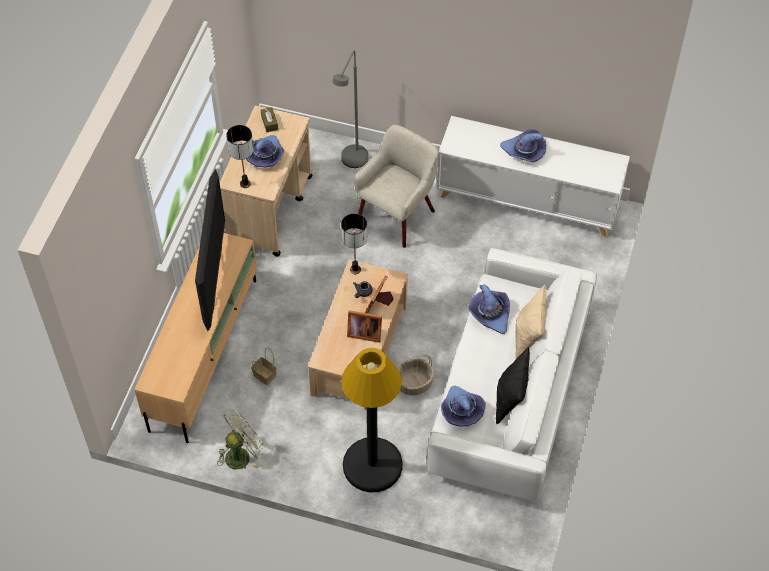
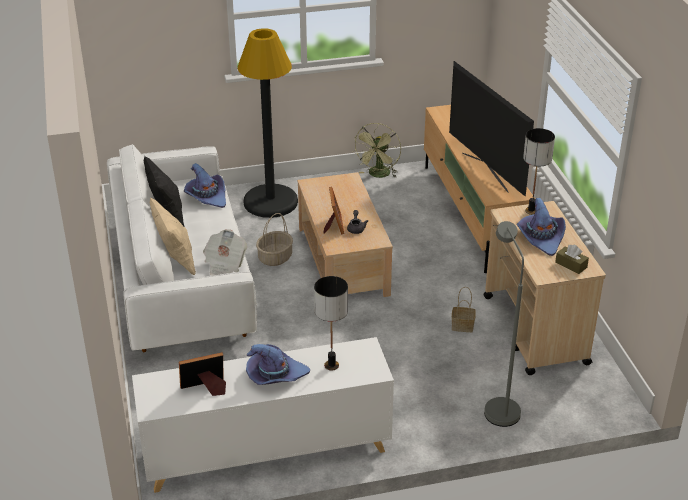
camera: 150 degrees right, 20 degrees down
basket [251,348,277,385] -> basket moved to [452,287,476,332]
table lamp [341,214,367,274] -> table lamp moved to [314,276,348,371]
picture frame [347,310,382,343] -> picture frame moved to [179,353,226,396]
beige armchair [354,125,439,248] -> none
purple hat [468,284,510,334] -> newspaper [203,229,247,276]

